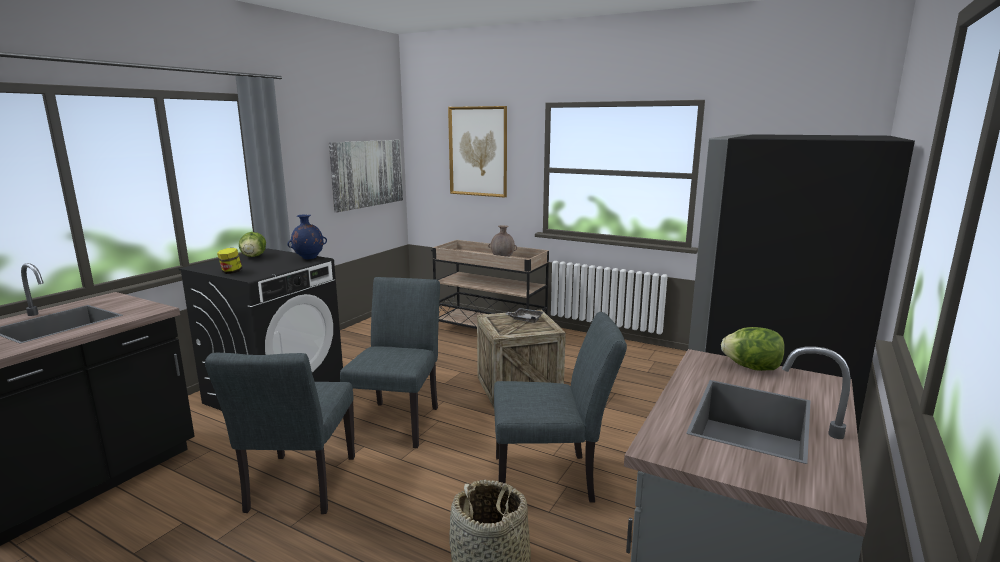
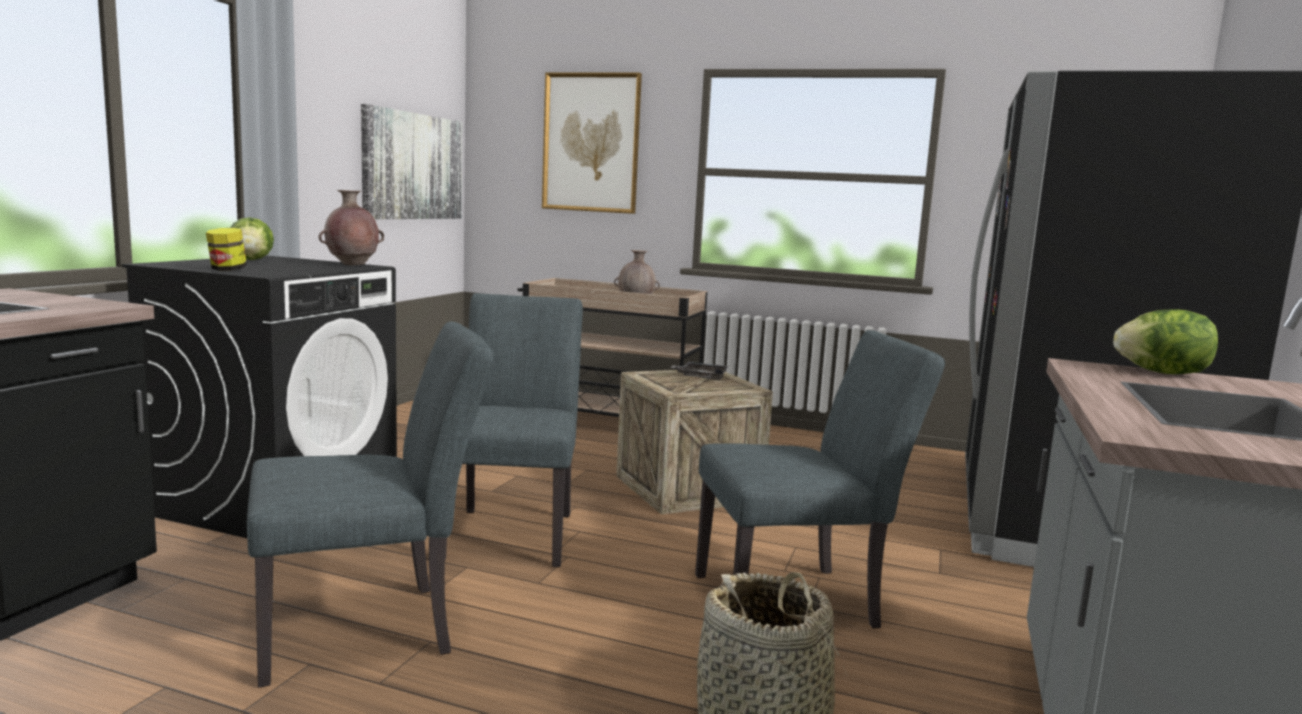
camera: 10 degrees left, 5 degrees down
grey chair [205,353,355,514] -> grey chair turned 105 degrees counterclockwise [247,322,494,687]
blue vase [288,214,327,259] -> brown vase [318,190,384,265]

